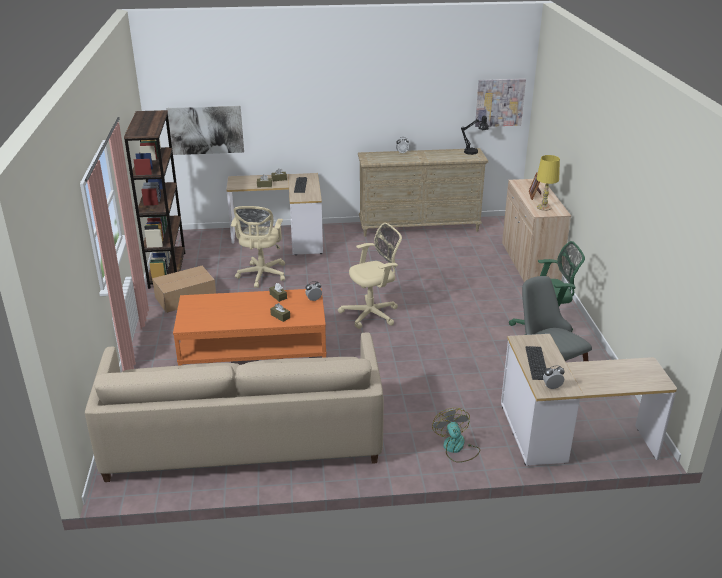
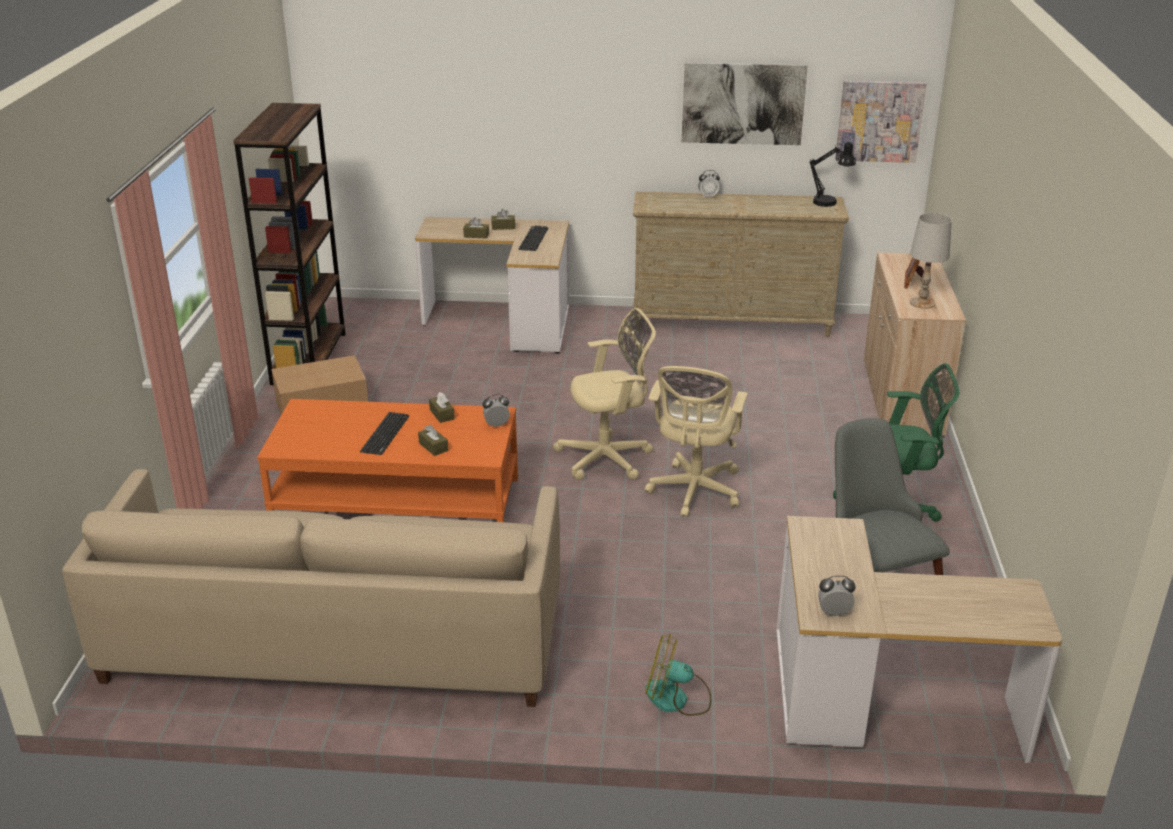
camera: 10 degrees right, 0 degrees up
picture [166,106,244,155] -> picture moved to [682,63,808,145]
beige office chair [231,206,285,288] -> beige office chair moved to [644,366,748,518]
fan [432,408,480,463] -> fan turned 75 degrees counterclockwise [645,633,711,716]
keyboard [525,346,547,380] -> keyboard moved to [360,412,409,455]
yellow table lamp [536,155,560,211] -> white table lamp [910,213,952,309]

